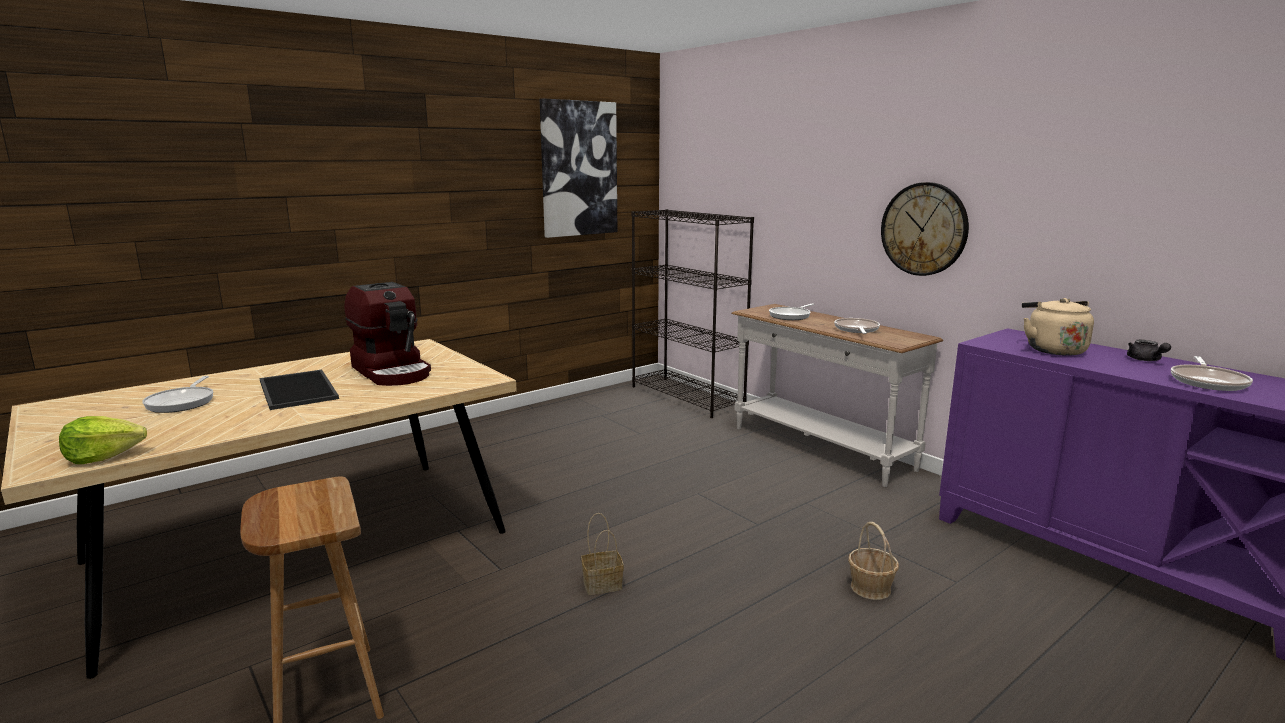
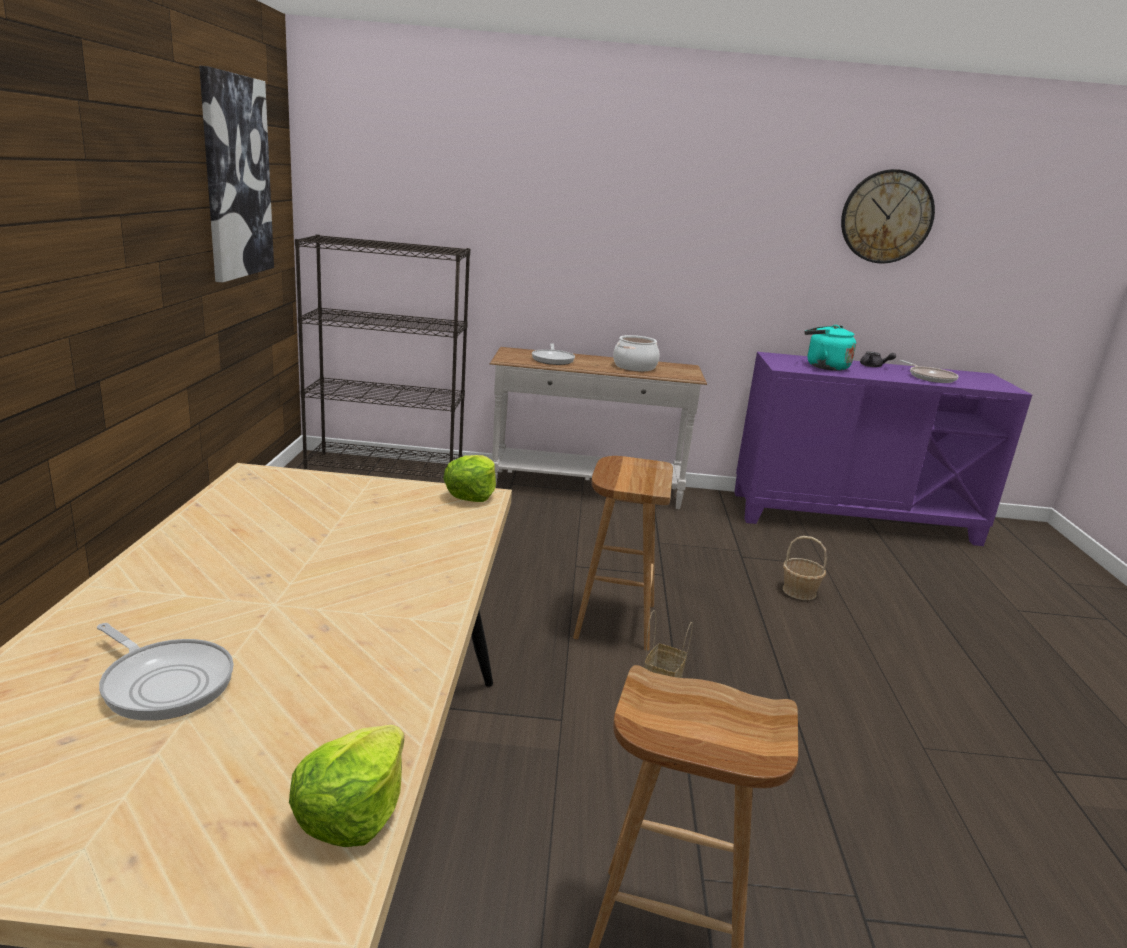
camera: 50 degrees left, 5 degrees up
tray [260,369,339,410] -> none
coffee machine [344,282,431,386] -> none
frying pan [834,318,880,334] -> cooking pot [613,335,659,371]
wall clock [881,182,969,276] -> wall clock moved to [841,169,935,263]
beige kettle [1022,298,1094,356] -> turquoise kettle [805,325,856,371]
none -> lettuce [443,455,496,502]
none -> brown stool [573,456,673,651]

